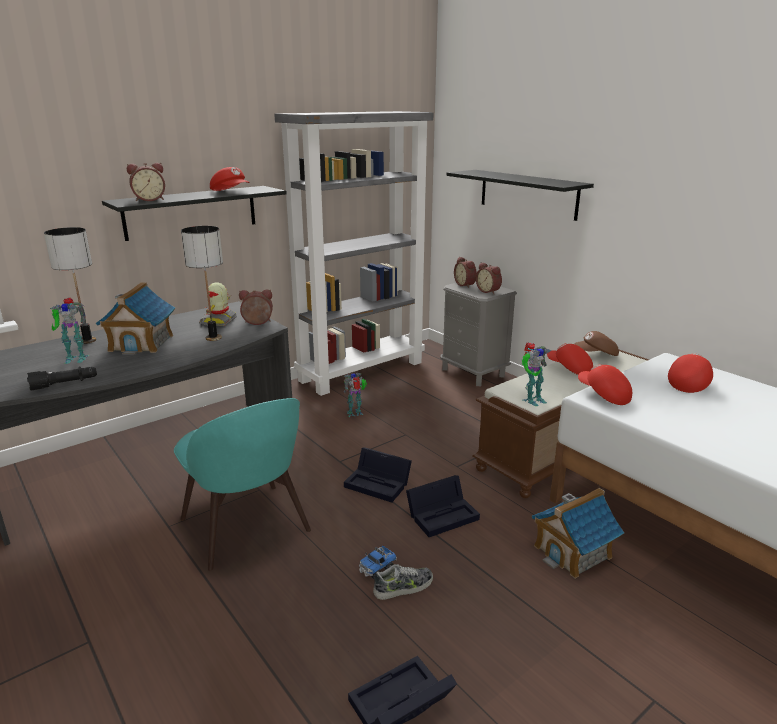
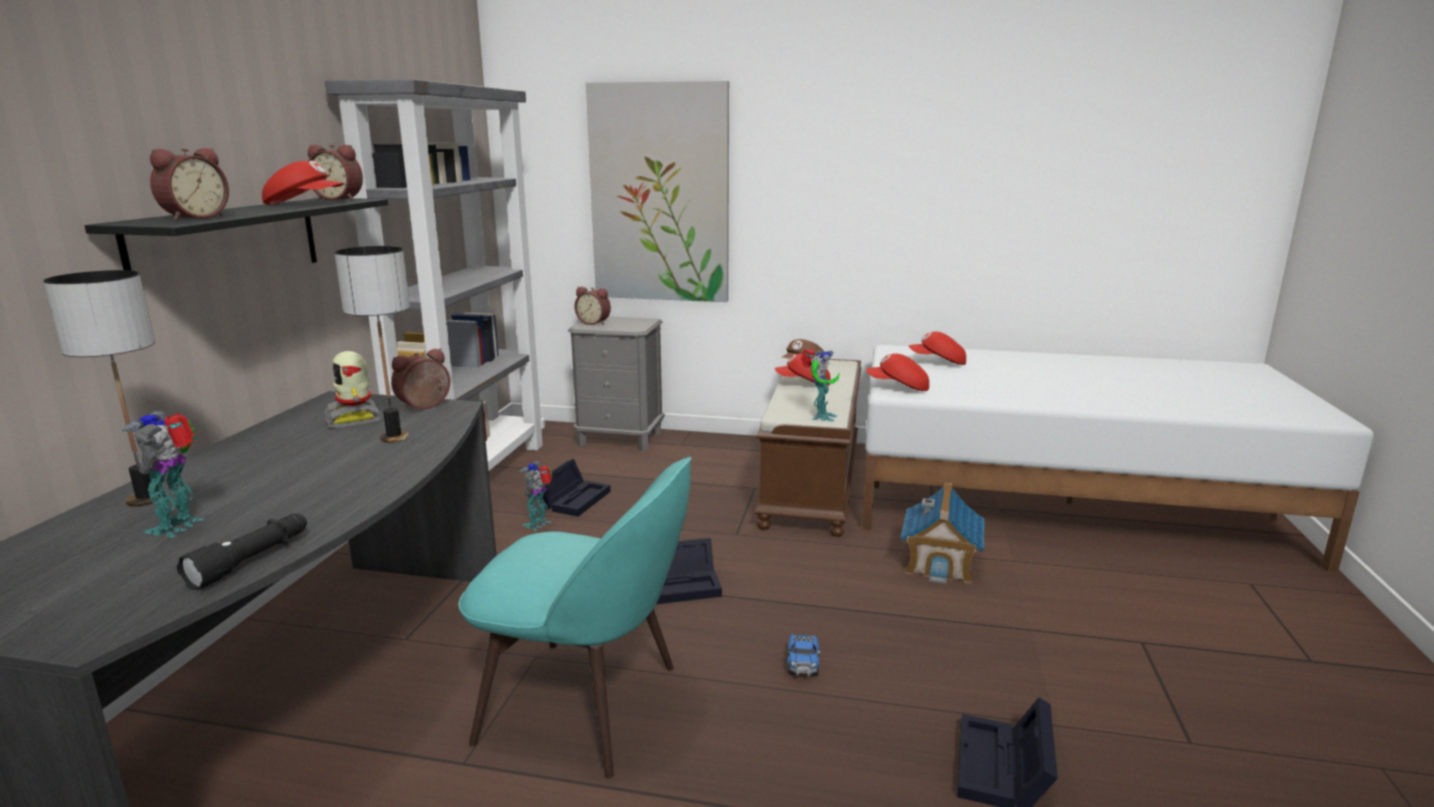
camera: 40 degrees left, 5 degrees down
toy robot [50,298,89,364] -> toy robot turned 150 degrees clockwise [121,411,204,538]
toy house [96,282,175,355] -> none
shoe [373,564,433,600] -> none
black storage box [406,475,480,537] -> black storage box moved to [543,459,611,517]
black shelf [446,170,594,221] -> picture [586,81,729,302]
alarm clock [476,262,502,294] -> alarm clock moved to [308,145,363,200]
red cap [668,353,713,393] -> red cap turned 75 degrees counterclockwise [909,331,966,365]

